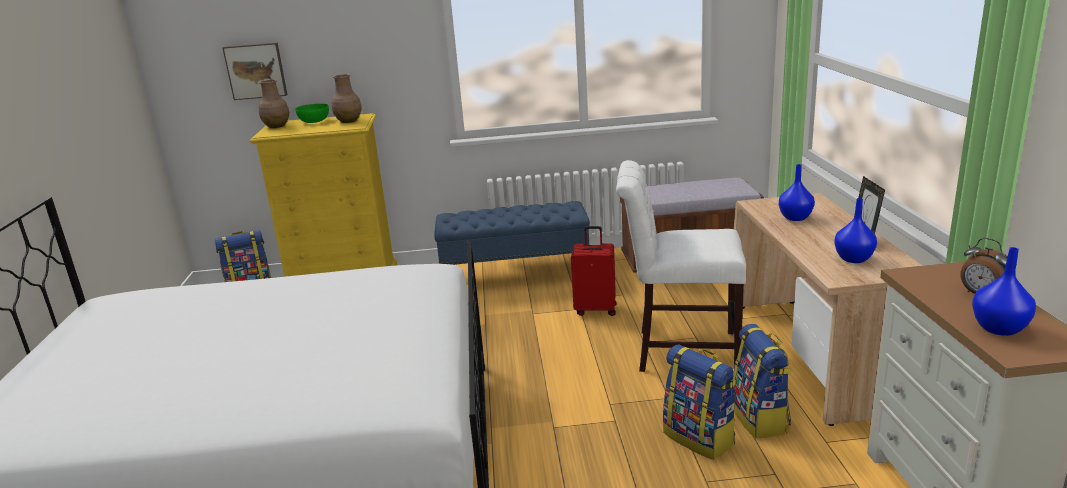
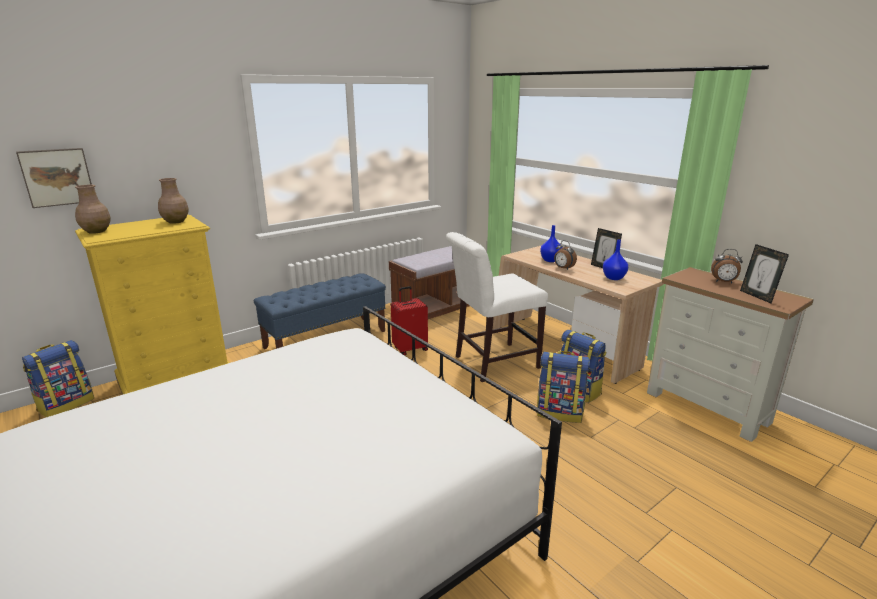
camera: 35 degrees left, 0 degrees up
green bowl [295,104,329,123] -> none
blue vase [972,247,1036,336] -> picture frame [740,244,789,303]
none -> alarm clock [554,240,577,270]

